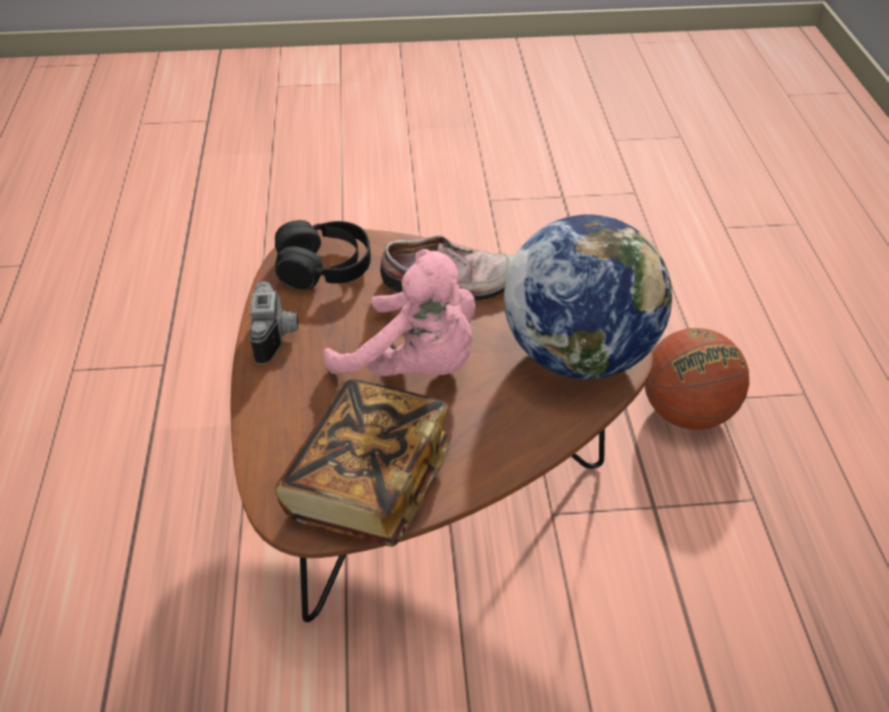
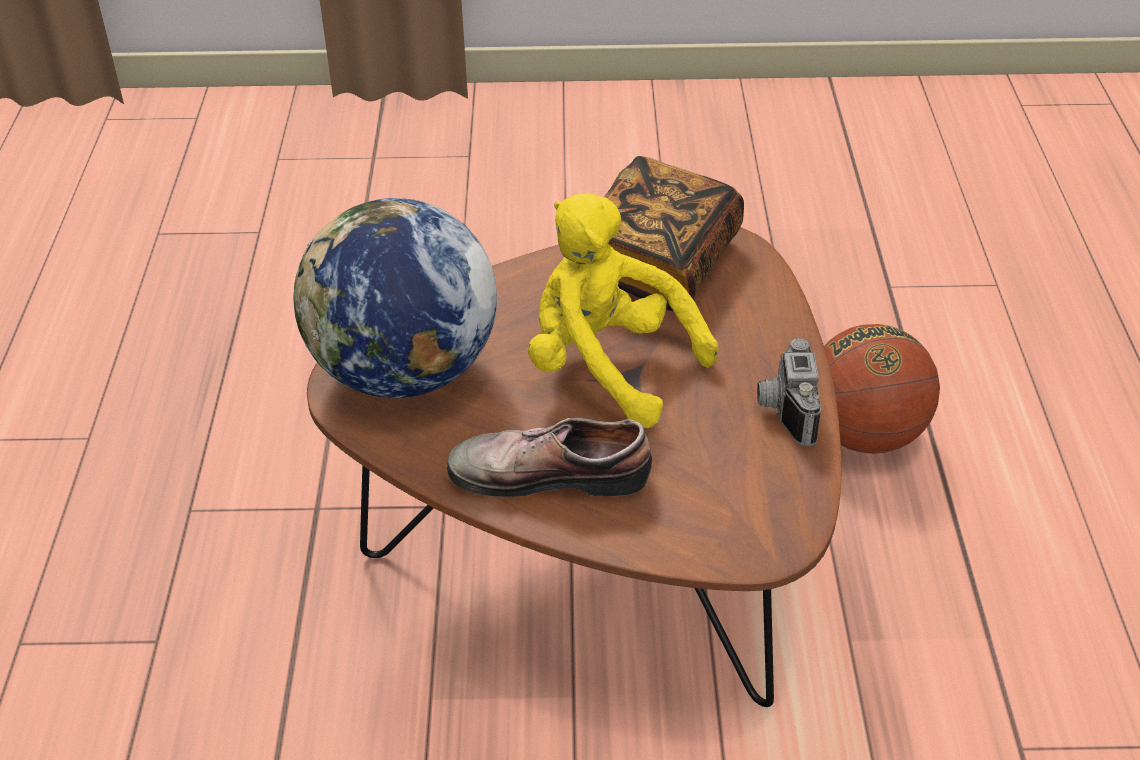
camera: 175 degrees left, 5 degrees down
black headphones [275,220,371,290] -> none
pink plush toy [323,249,476,376] -> yellow plush toy [528,193,719,428]
basketball [645,328,749,430] -> basketball moved to [824,324,940,454]

